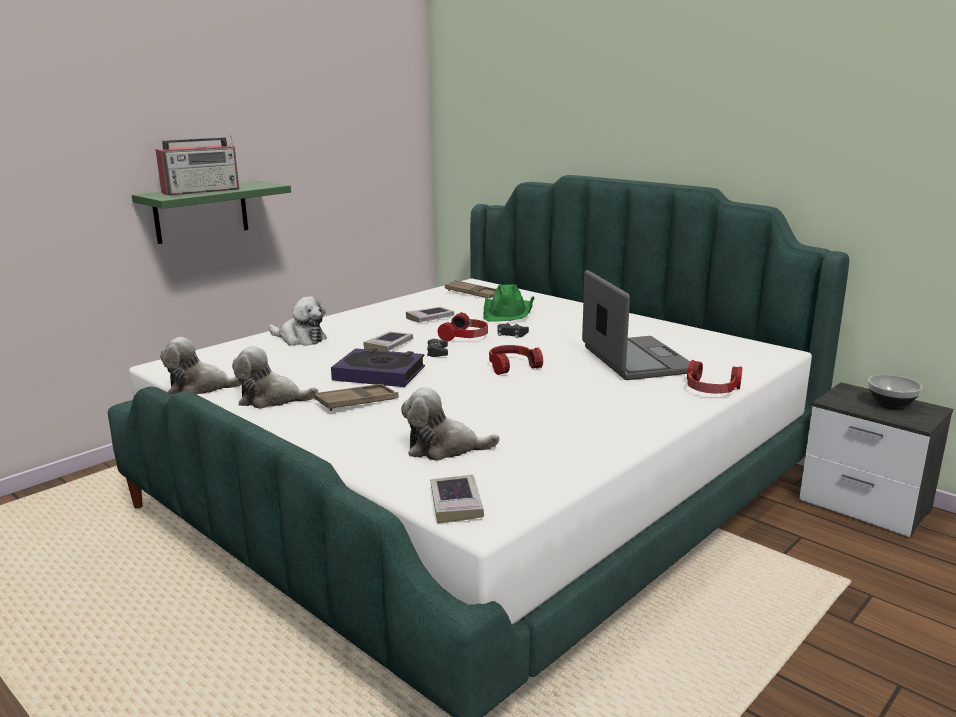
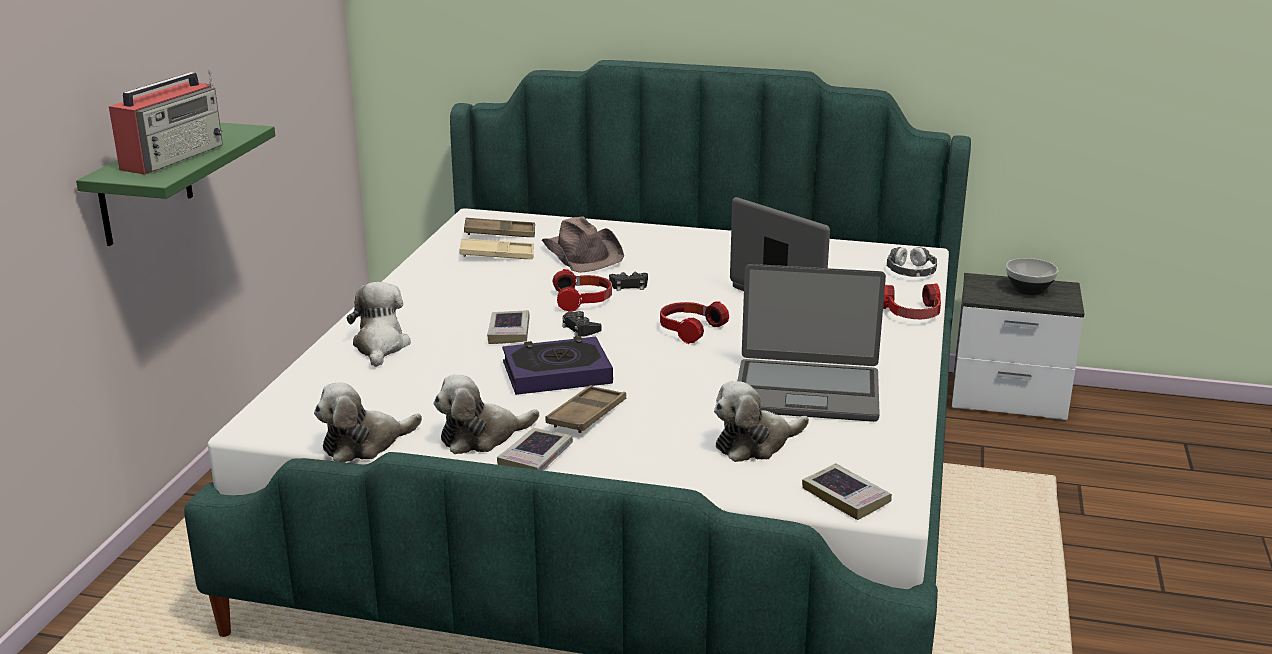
camera: 30 degrees left, 5 degrees up
plush toy [269,296,327,346] -> plush toy turned 90 degrees counterclockwise [347,282,411,367]
book [406,307,454,323] -> book moved to [497,428,573,470]
green hat [484,284,534,322] -> brown hat [542,216,624,273]
none -> beige tray [459,238,534,259]
none -> laptop [738,264,886,422]
none -> headphones [887,247,937,277]

